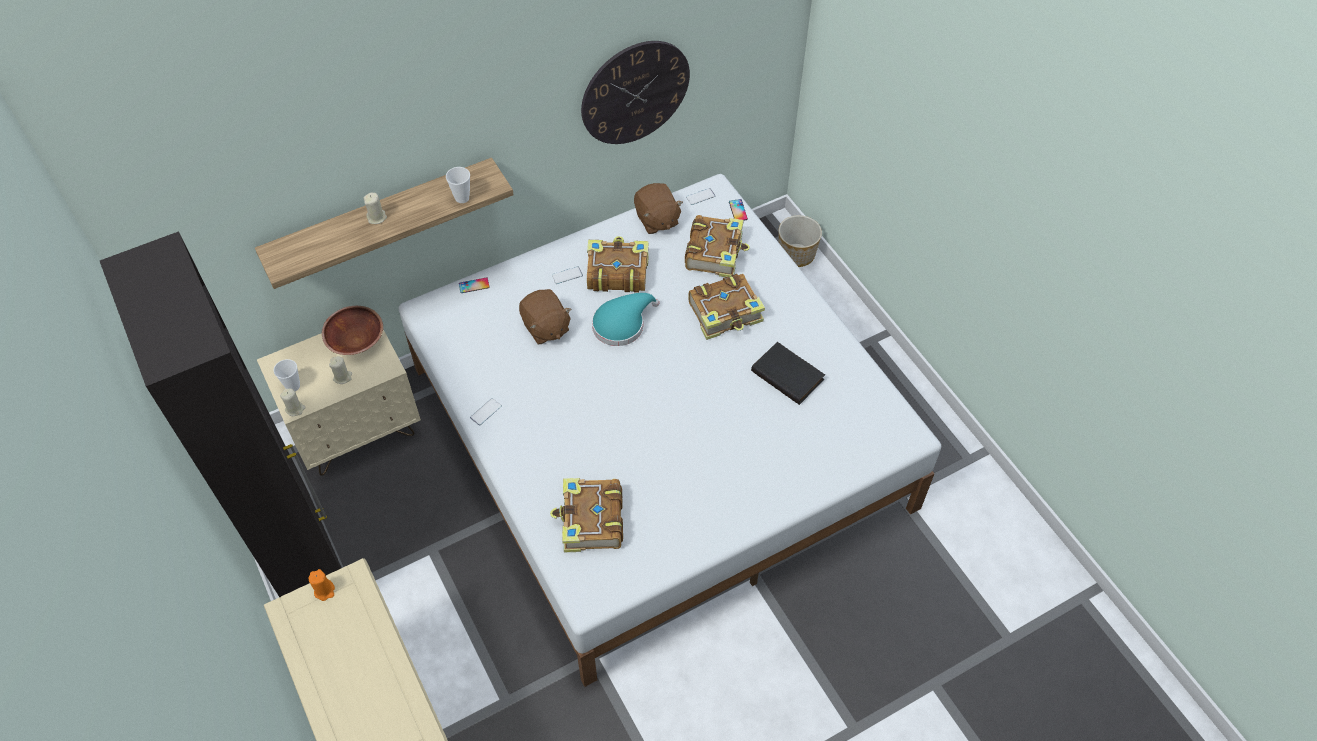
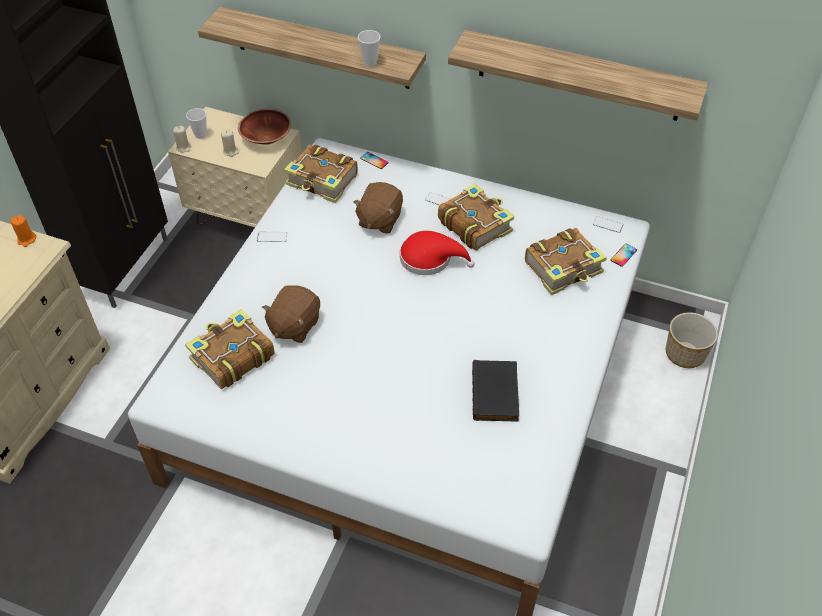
camera: 50 degrees right, 5 degrees down
beige candle [364,193,387,224] -> none
wall clock [581,41,690,144] -> shelf [448,30,708,121]
turquoise hat [592,293,659,346] -> red hat [400,231,474,275]
brown plush toy [634,183,683,234] -> brown plush toy moved to [262,285,320,343]
book [689,274,765,340] -> book moved to [284,144,358,203]

